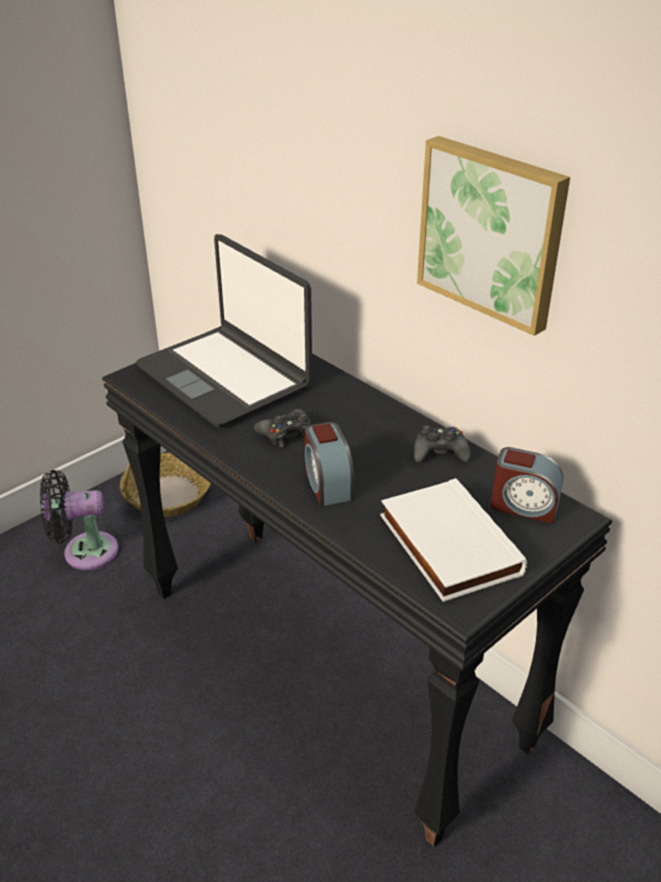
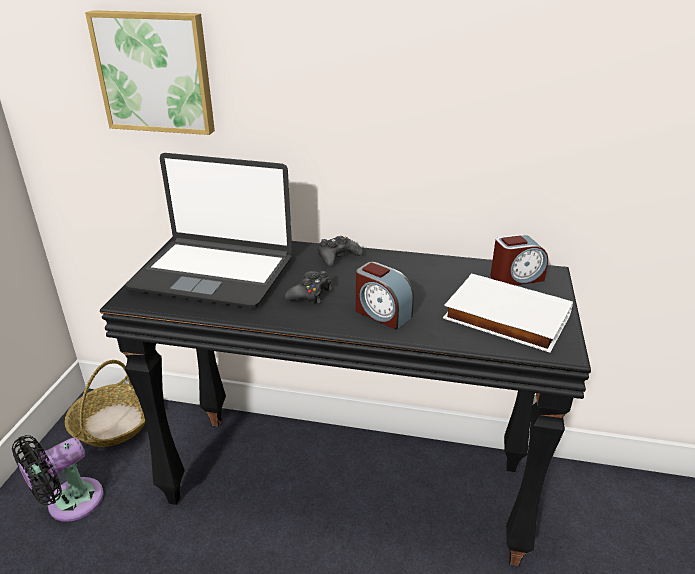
camera: 35 degrees left, 5 degrees down
black game controller [414,425,471,462] -> black game controller moved to [318,236,363,266]
picture [417,136,570,336] -> picture moved to [85,10,215,135]

